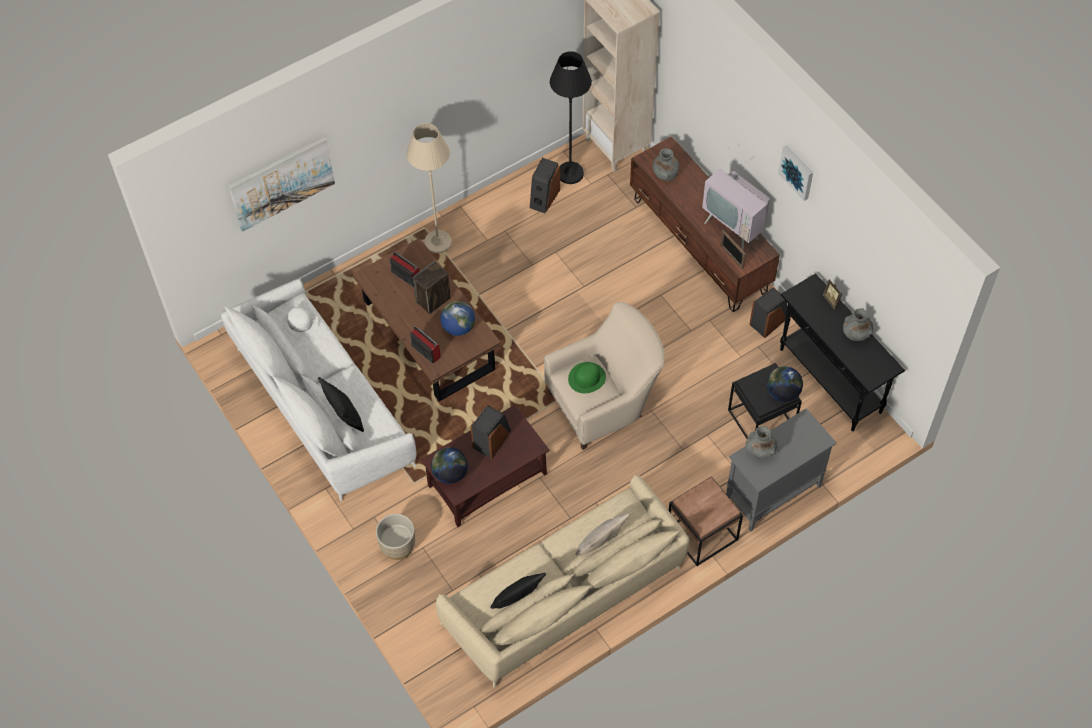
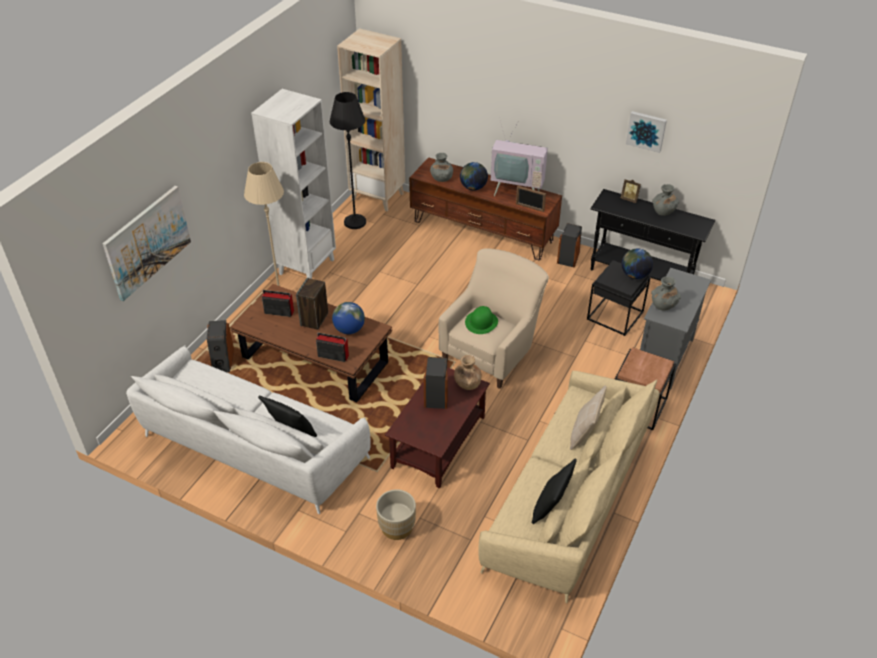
camera: 30 degrees left, 15 degrees down
white hat [282,307,319,337] -> none
globe [431,447,468,484] -> globe moved to [460,162,488,191]
speaker [530,158,560,213] -> speaker moved to [207,320,234,372]
picture [778,145,813,201] -> picture moved to [626,111,667,153]
none -> white bookcase [251,89,336,279]
none -> brown vase [454,355,482,390]

